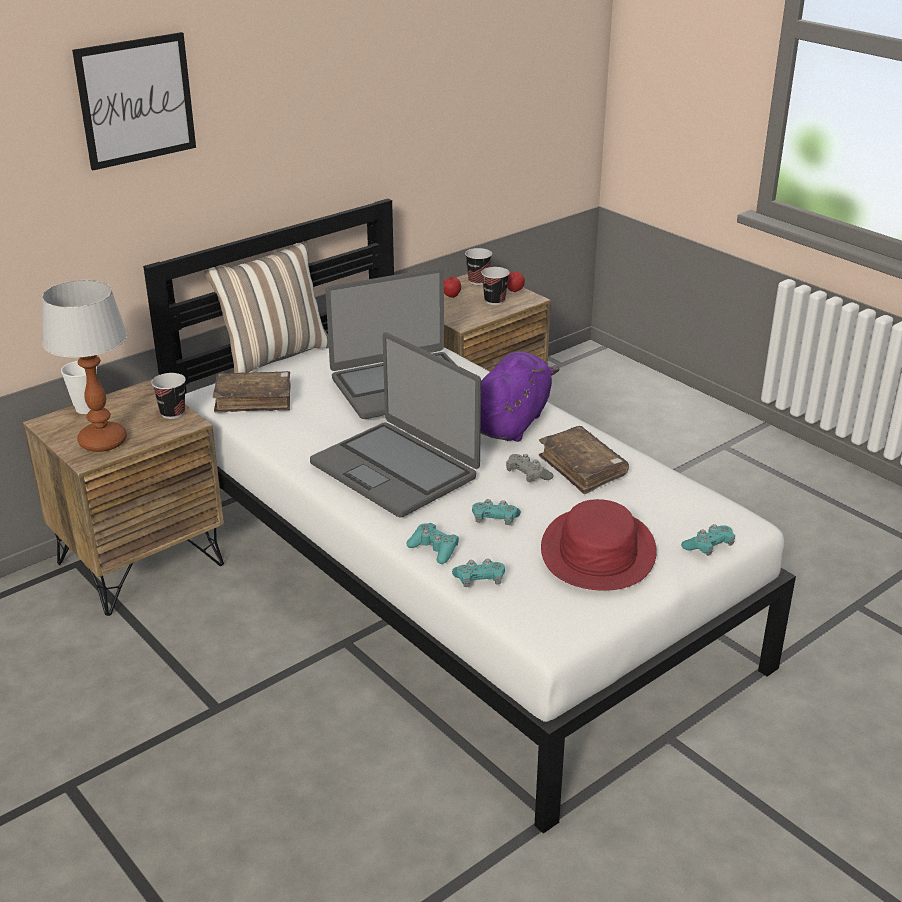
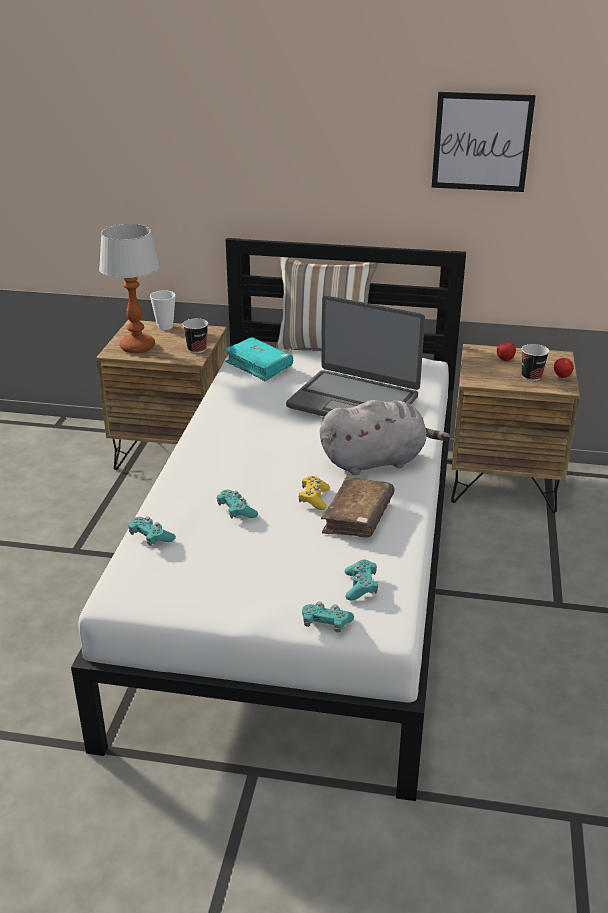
camera: 50 degrees right, 0 degrees up
picture [72,32,196,170] -> picture moved to [432,92,536,192]
brown book [213,371,291,413] -> turquoise book [225,337,293,381]
laptop [310,332,481,518] -> none
turquoise game controller [406,523,459,564] -> turquoise game controller moved to [345,560,378,600]
cup [465,248,492,285] -> none
purple plush toy [481,351,560,442] -> grey plush toy [320,400,451,475]
grey game controller [506,454,553,482] -> yellow game controller [299,476,330,510]
red hat [541,499,657,591] -> none

